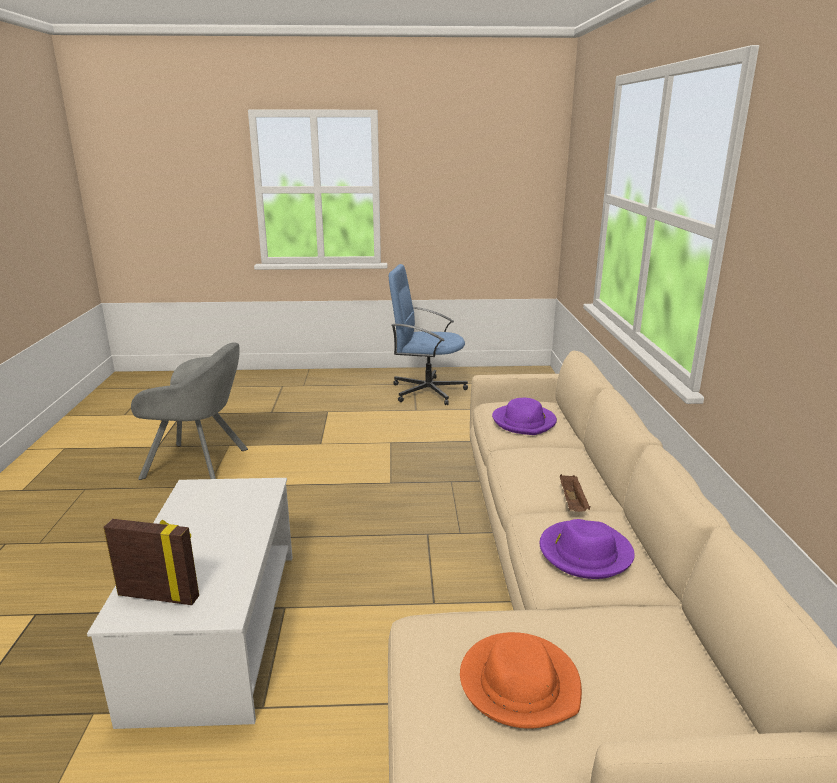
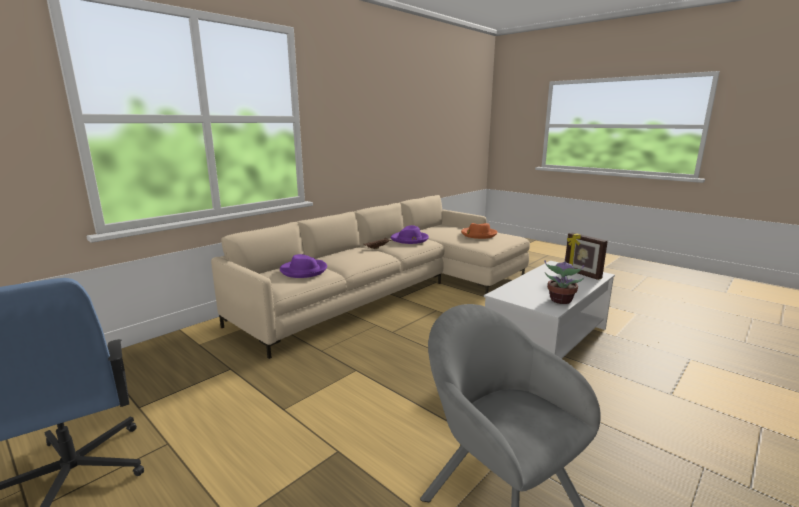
camera: 135 degrees left, 5 degrees down
none -> potted plant [544,256,584,304]

